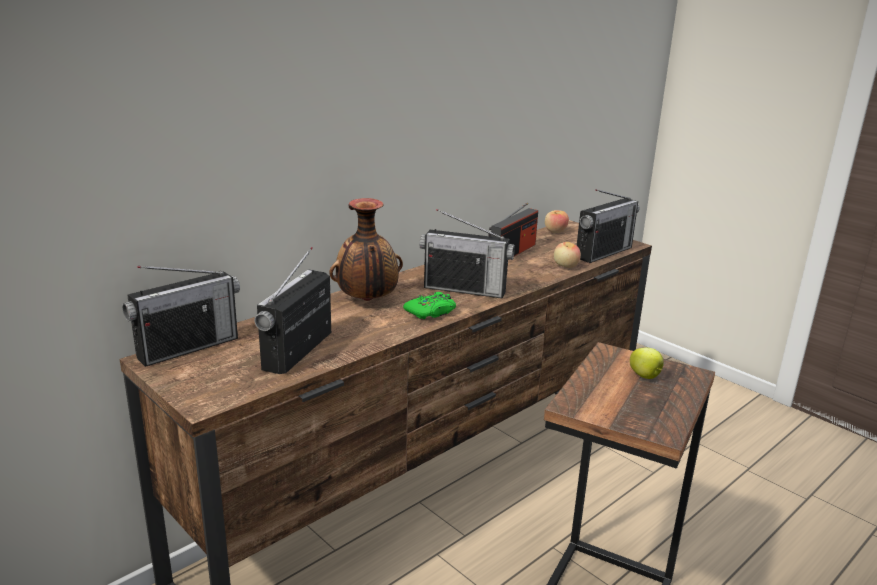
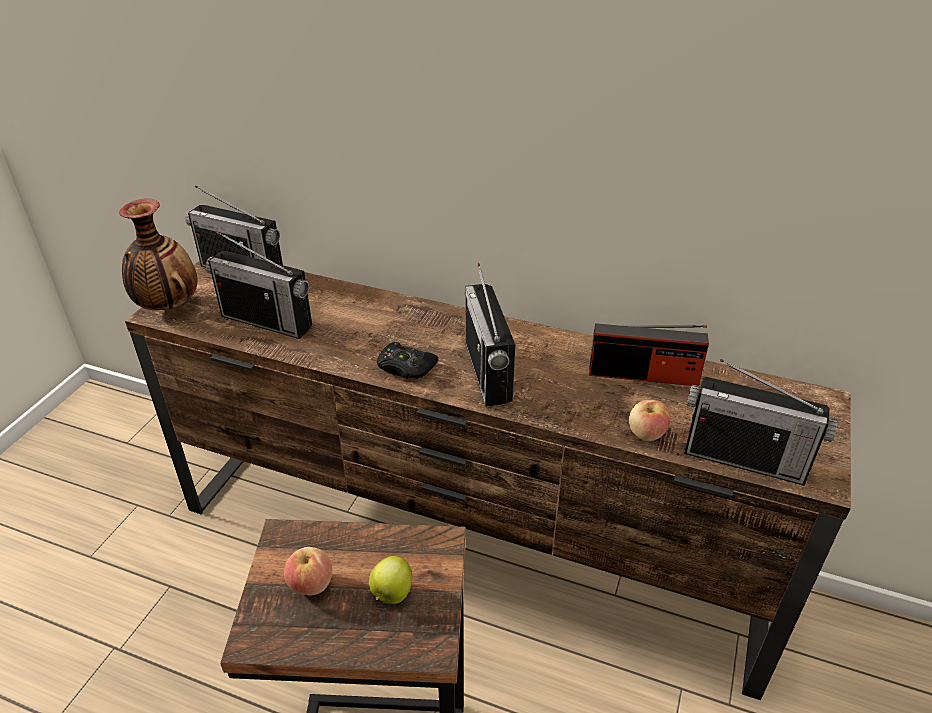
camera: 65 degrees right, 15 degrees up
radio [254,247,331,374] -> radio turned 150 degrees counterclockwise [205,231,312,339]
vase [329,198,403,301] -> vase moved to [119,198,198,310]
green game controller [403,292,456,319] -> black game controller [377,342,438,379]
apple [545,210,569,233] -> apple moved to [284,547,332,595]

